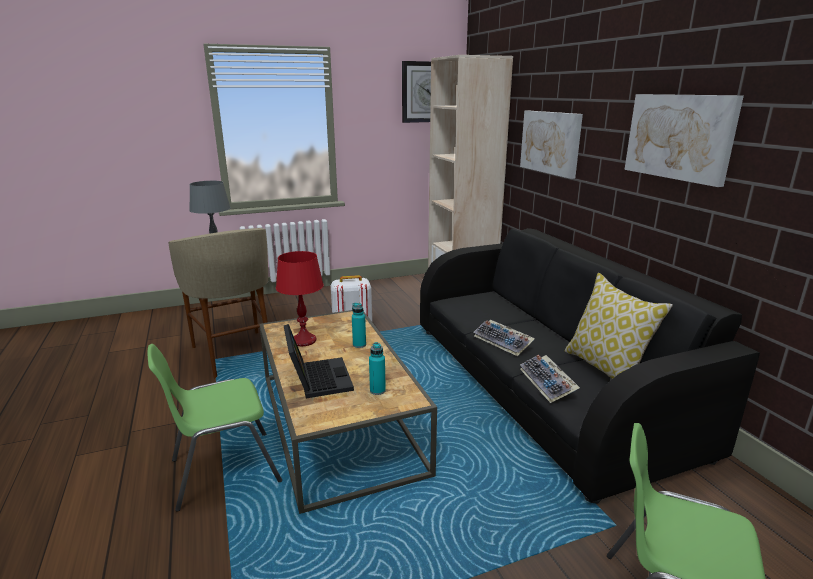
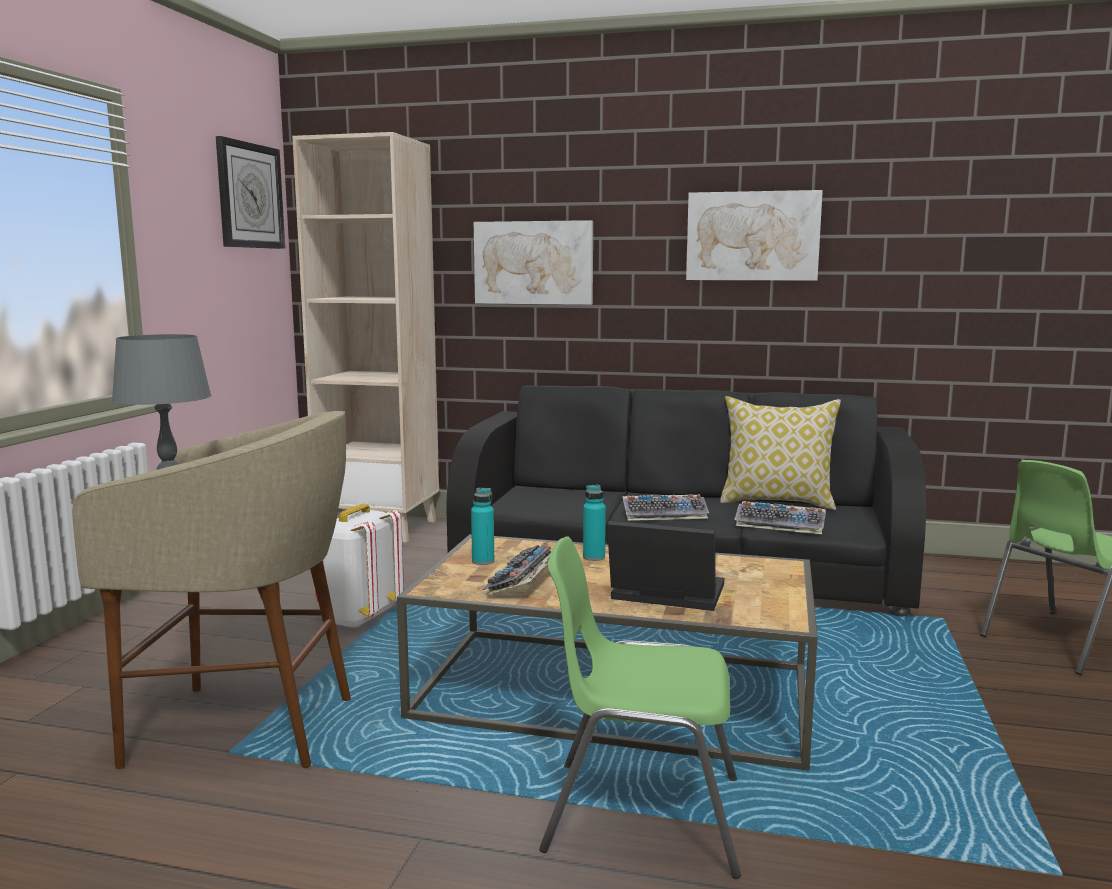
camera: 55 degrees left, 10 degrees down
green chair [148,344,282,512] -> green chair turned 90 degrees clockwise [539,536,741,879]
red table lamp [276,251,324,346] -> keyboard [481,542,551,596]
turquoise bottle [369,342,386,395] -> turquoise bottle moved to [471,488,494,565]

